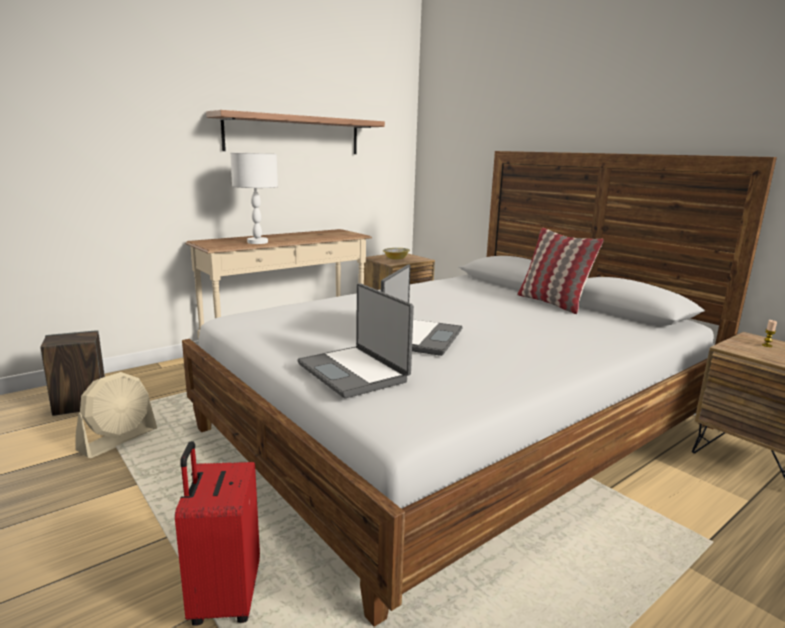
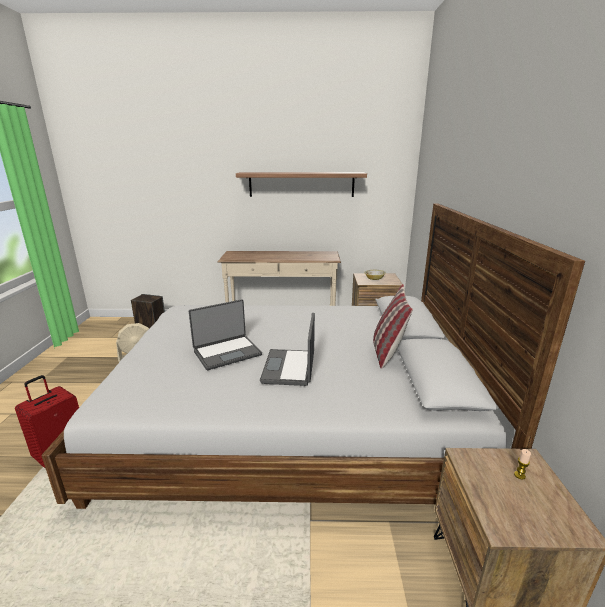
camera: 40 degrees right, 5 degrees up
white table lamp [230,153,278,244] -> none
laptop [297,283,414,398] -> laptop moved to [260,313,315,386]

